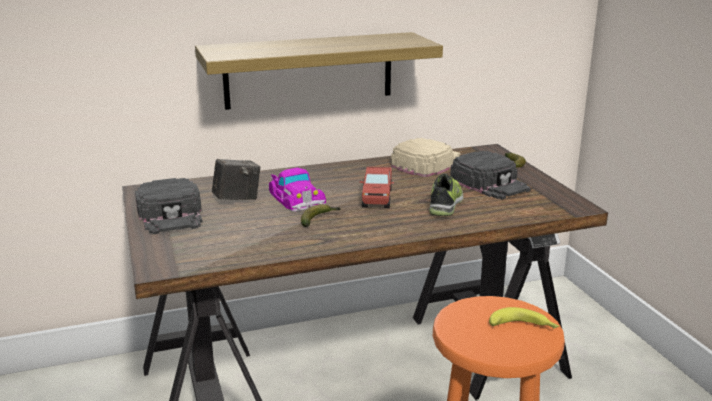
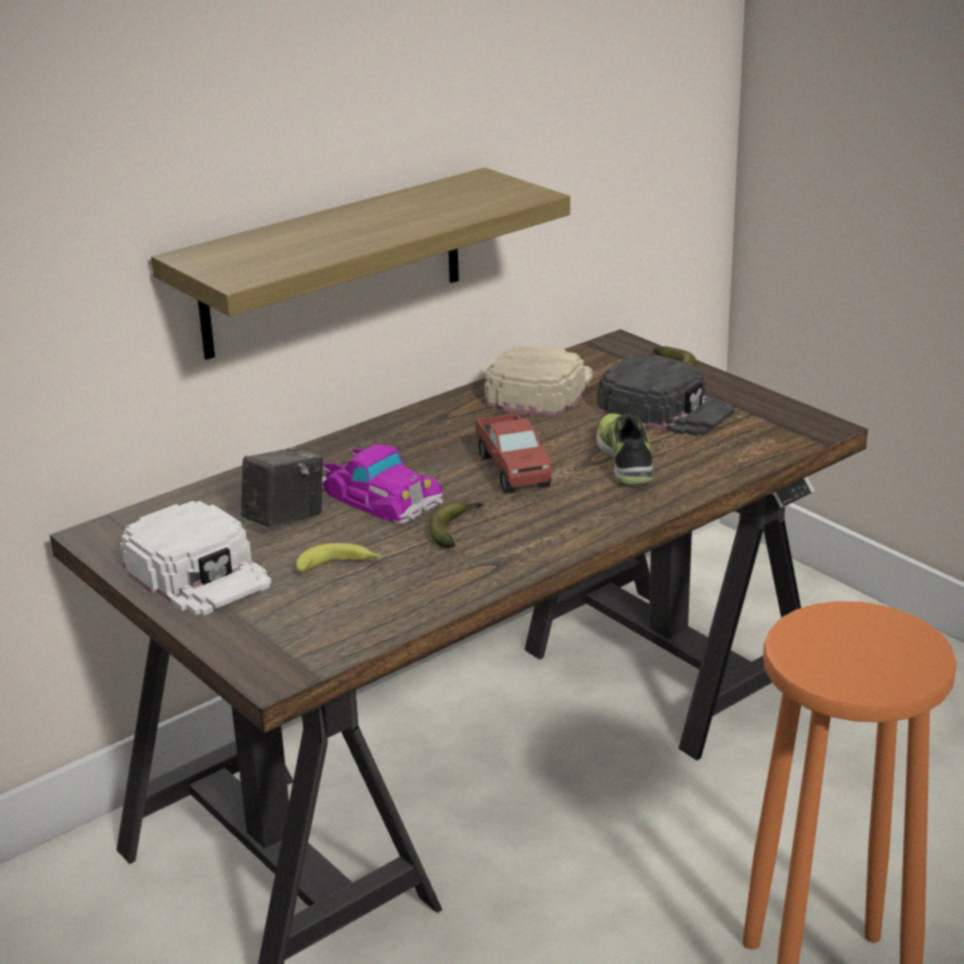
camera: 20 degrees left, 5 degrees up
black cap [135,178,202,234] -> white cap [120,501,272,615]
banana [489,307,559,329] -> banana moved to [296,543,383,573]

